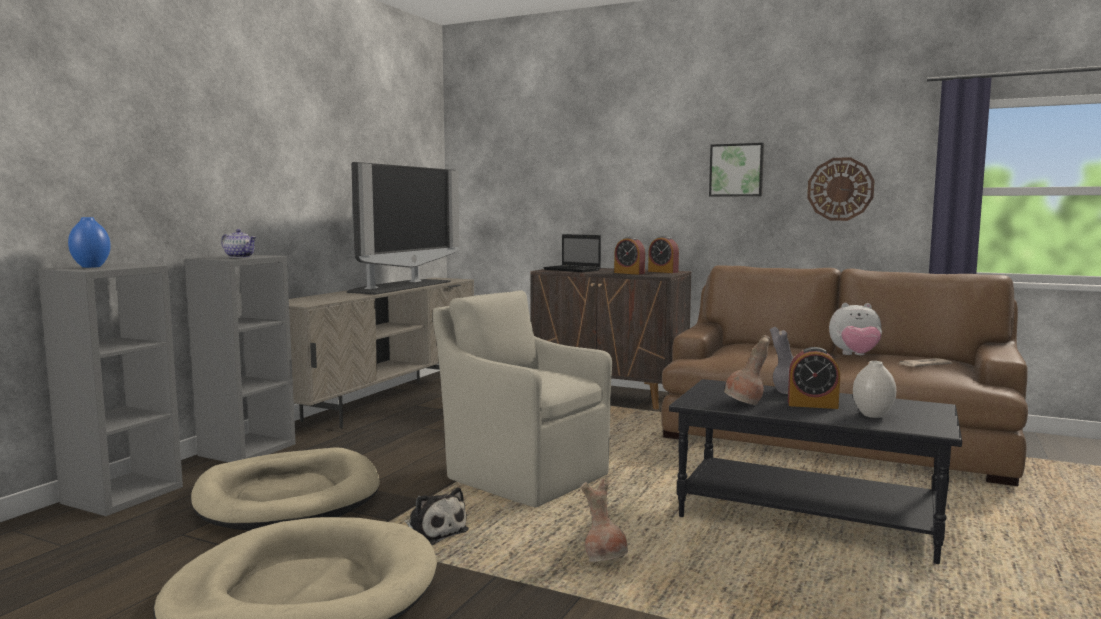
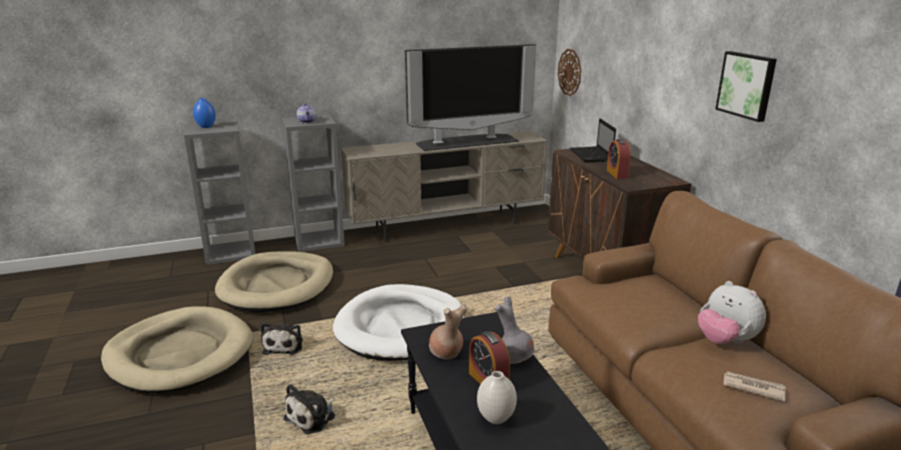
camera: 45 degrees right, 15 degrees up
beige armchair [433,290,612,507] -> white dog bed [333,284,464,361]
brown vase [581,479,628,562] -> plush toy [283,384,335,434]
alarm clock [648,236,679,273] -> none
wall clock [807,157,875,221] -> wall clock moved to [558,49,581,96]

